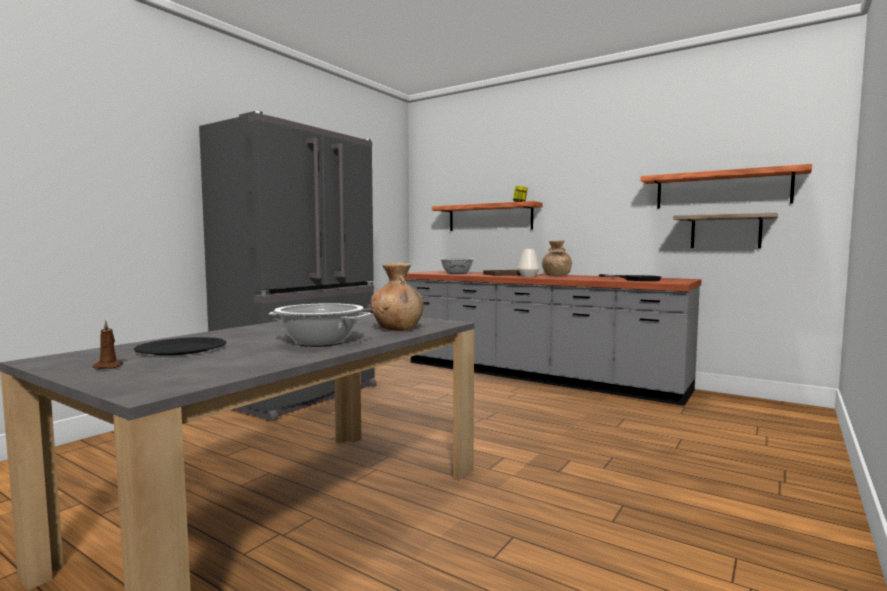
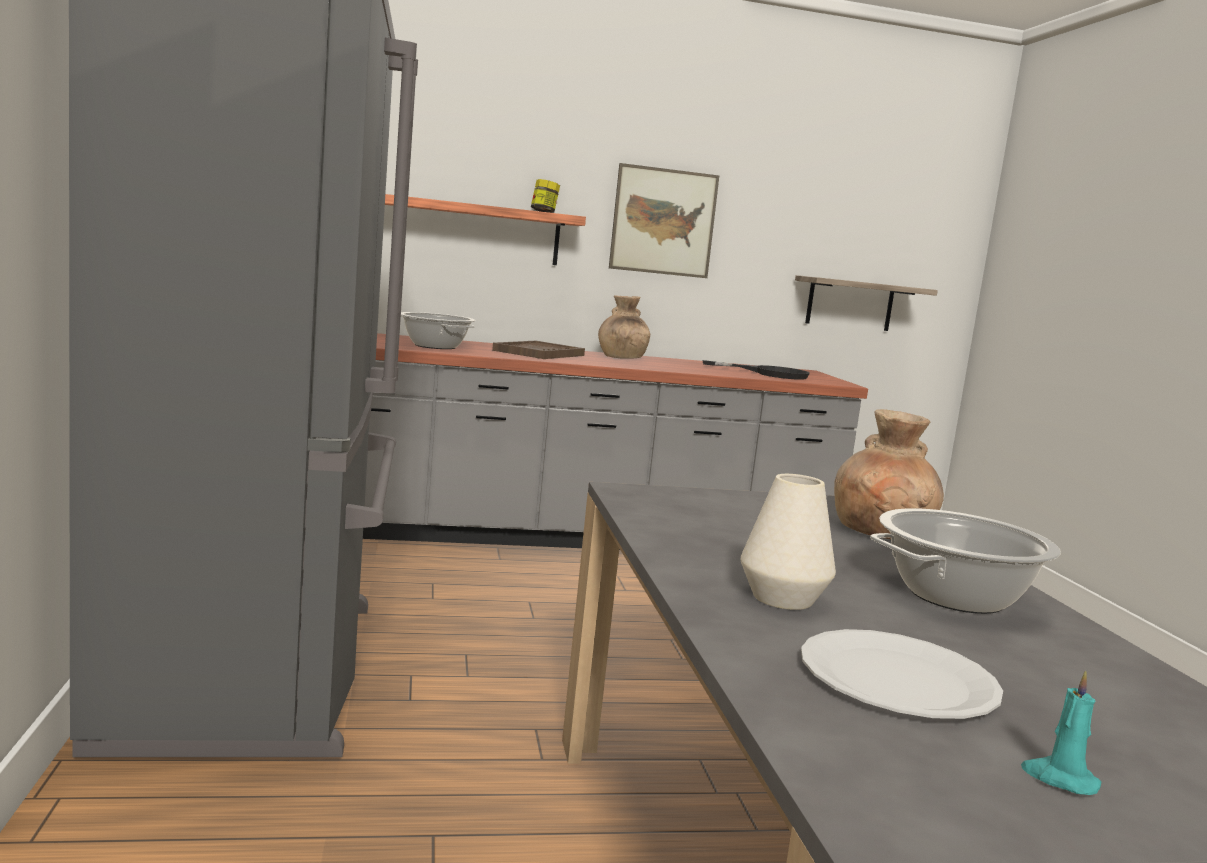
camera: 45 degrees left, 5 degrees up
brown candle [93,320,123,369] -> turquoise candle [1021,670,1101,795]
black plate [134,337,226,355] -> white plate [801,629,1003,719]
white vase [518,249,540,277] -> white vase moved to [741,474,836,610]
shelf [641,164,812,209] -> none
none -> picture [609,163,719,278]

